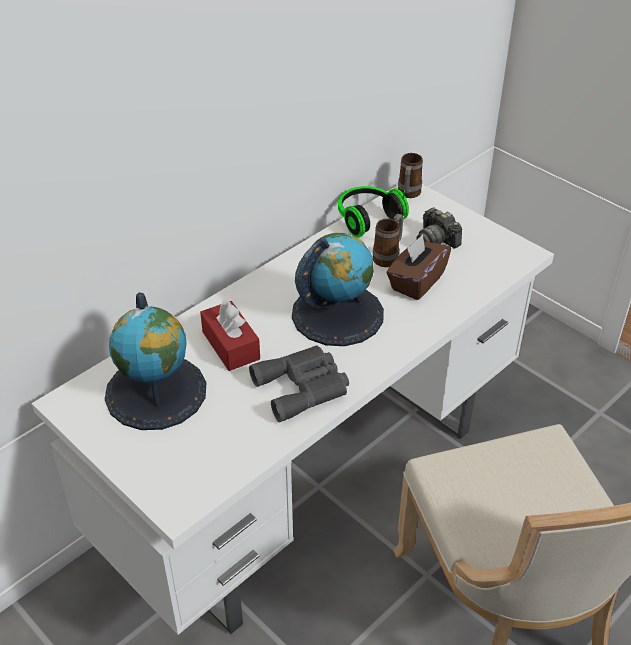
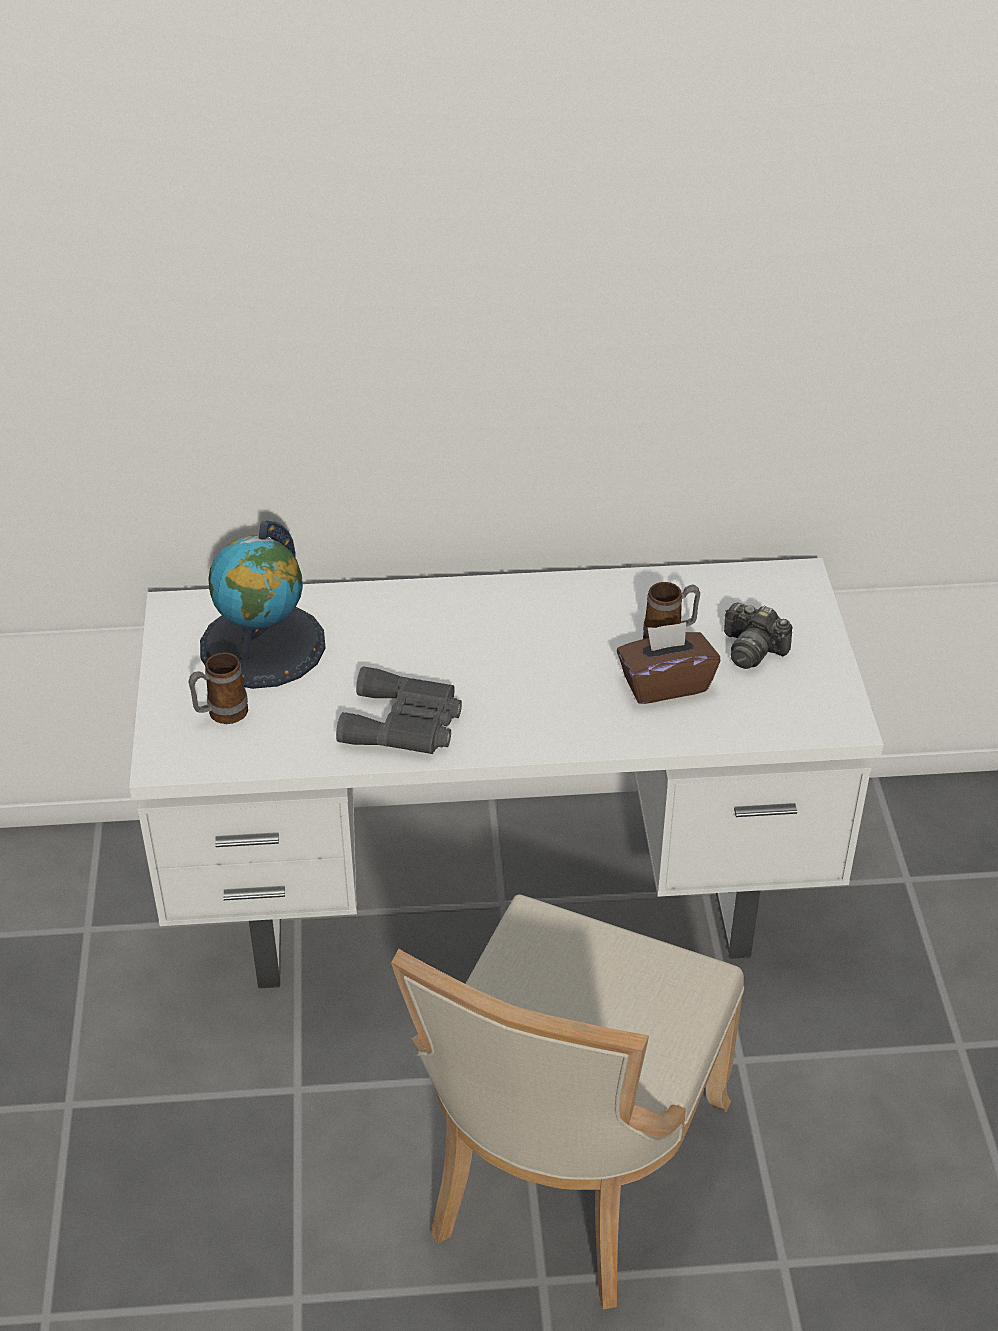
camera: 40 degrees right, 0 degrees up
red tissue box [200,299,260,371] -> none
globe [292,233,384,346] -> none
headphones [338,186,409,238] -> none
mug [398,153,423,198] -> mug moved to [188,652,248,724]
camera [416,208,462,248] -> camera turned 60 degrees counterclockwise [724,602,793,669]

